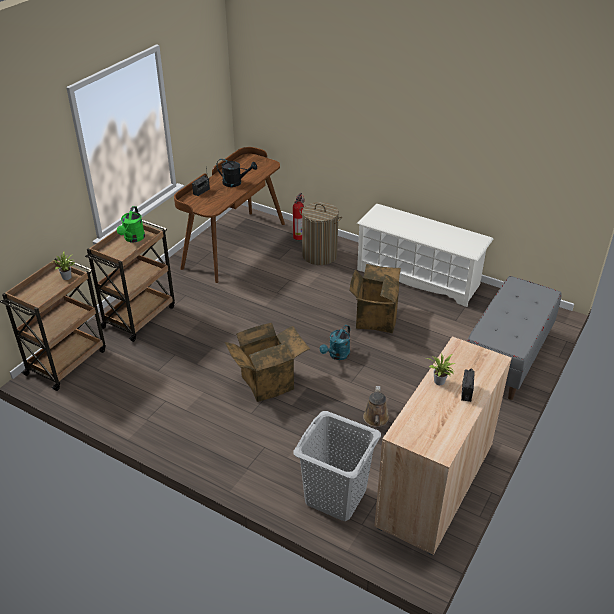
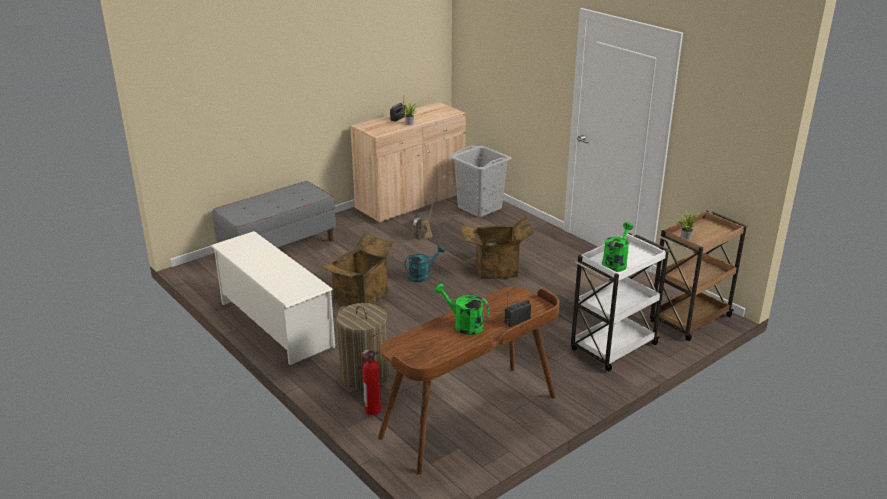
camera: 160 degrees left, 10 degrees down
brown cart [85,220,175,342] -> white cart [571,233,670,372]
black watering can [216,159,257,187] -> green watering can [434,284,490,335]

